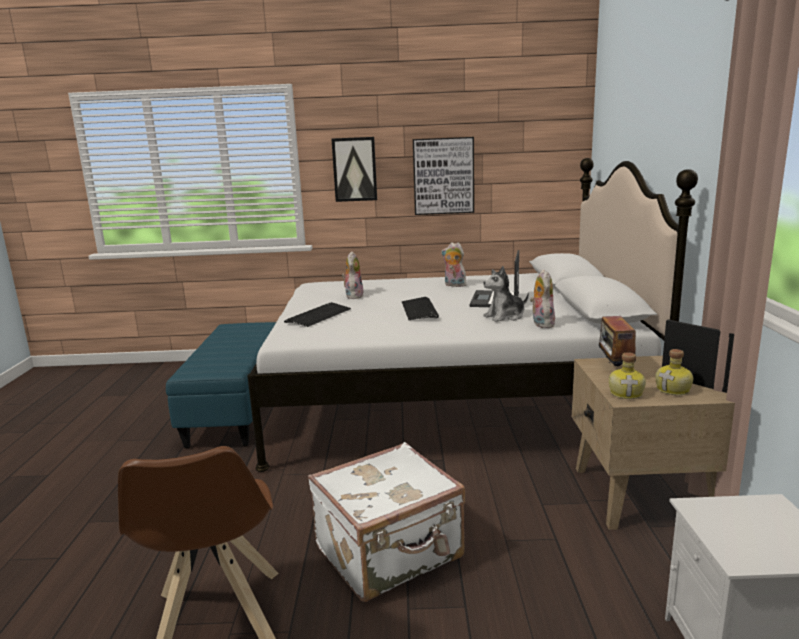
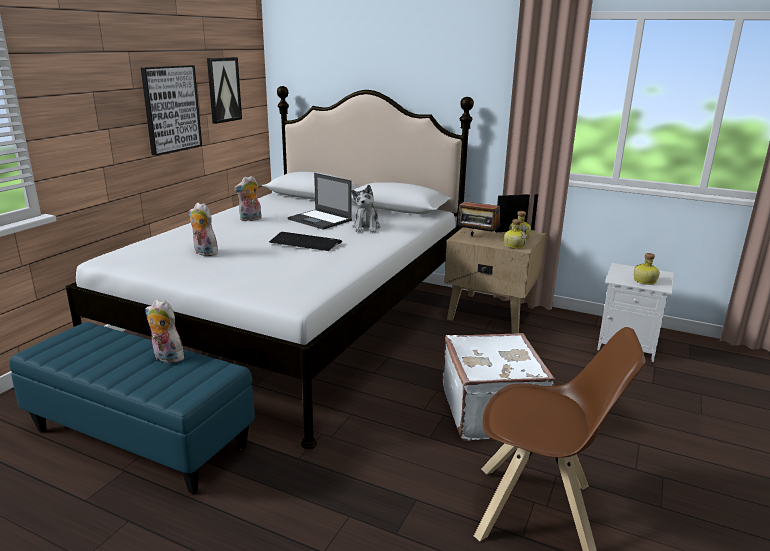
camera: 65 degrees left, 5 degrees up
keyboard [284,302,351,327] -> none
picture [331,137,377,202] -> picture moved to [207,57,242,124]
plush toy [530,269,555,328] -> plush toy moved to [145,299,187,363]
none -> bottle [634,253,660,285]

